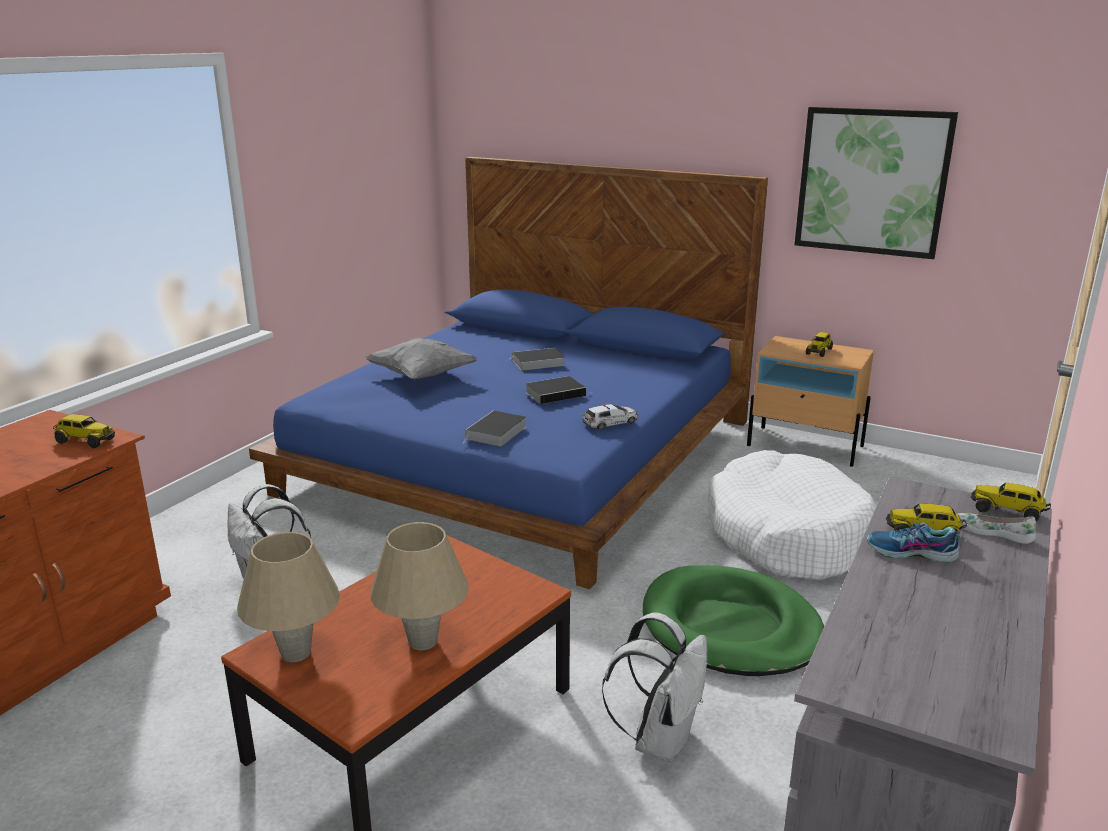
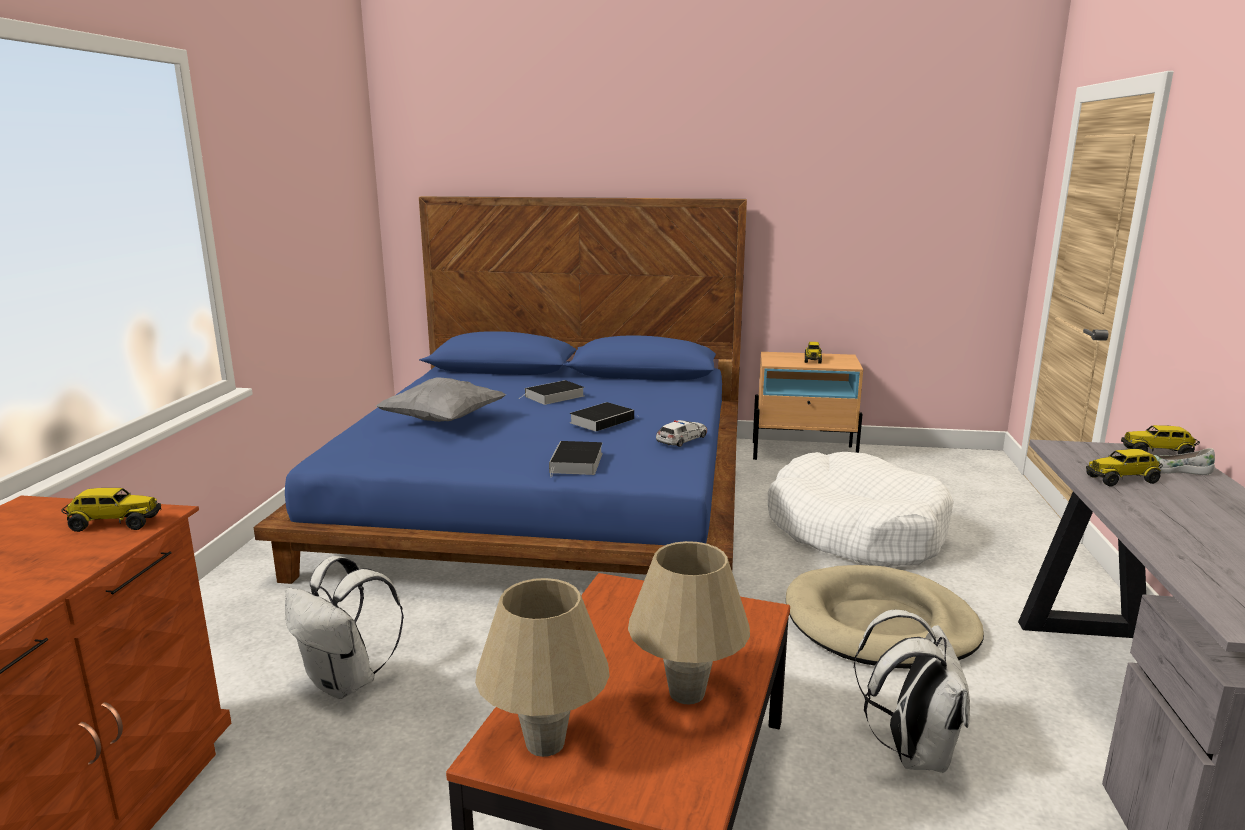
camera: 20 degrees left, 5 degrees down
green dog bed [643,565,824,676] -> beige dog bed [786,565,984,669]
picture [794,107,958,259] -> none
shoe [867,522,962,563] -> none

